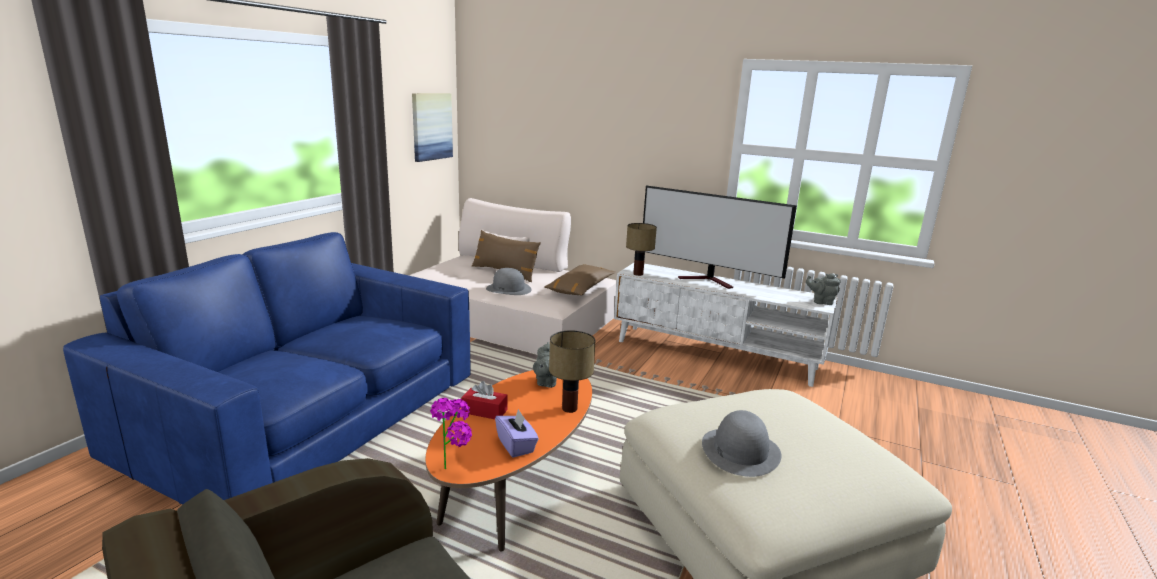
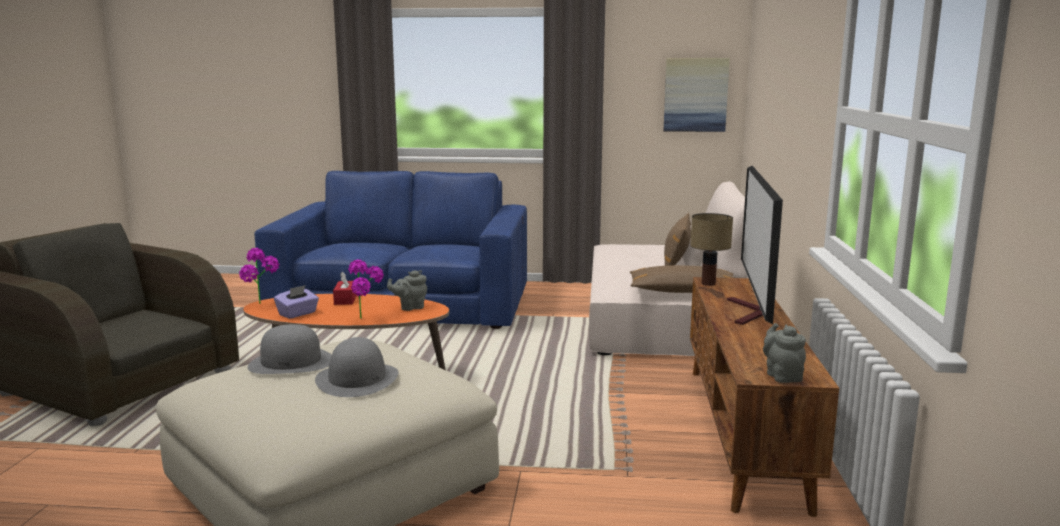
camera: 70 degrees right, 5 degrees down
grey hat [486,268,532,295] -> grey hat moved to [315,337,398,397]
table lamp [549,330,596,413] -> potted plant [348,259,384,319]
white tv stand [614,263,838,387] -> brown tv stand [690,277,839,517]

